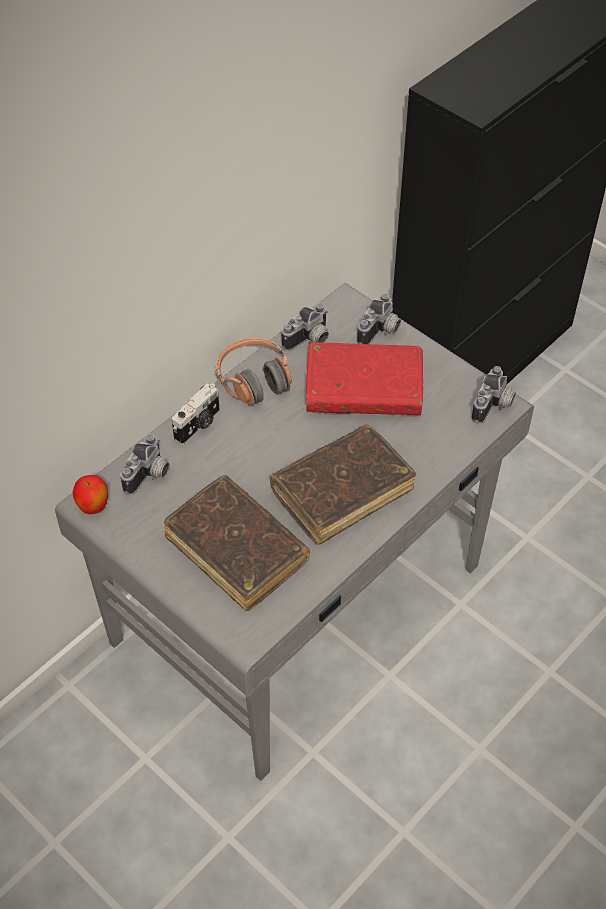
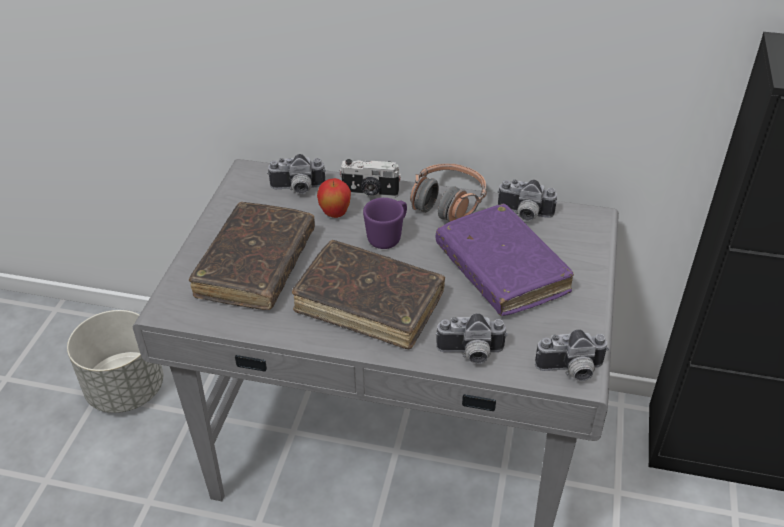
camera: 60 degrees right, 10 degrees down
apple [72,475,108,514] -> apple moved to [317,178,351,218]
red book [306,342,423,415] -> purple book [436,204,574,316]
camera [357,293,401,344] -> camera moved to [436,313,508,364]
none -> grey planter [67,310,163,413]
none -> purple mug [363,198,407,249]

